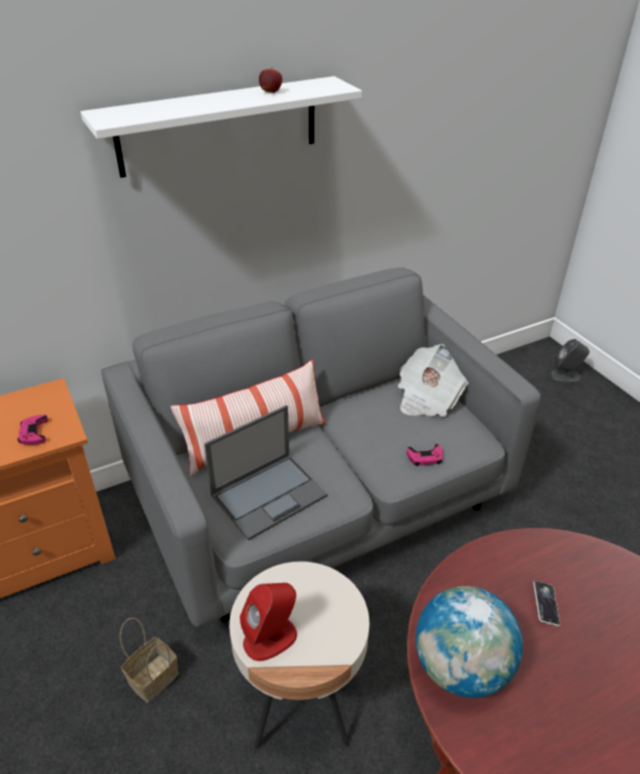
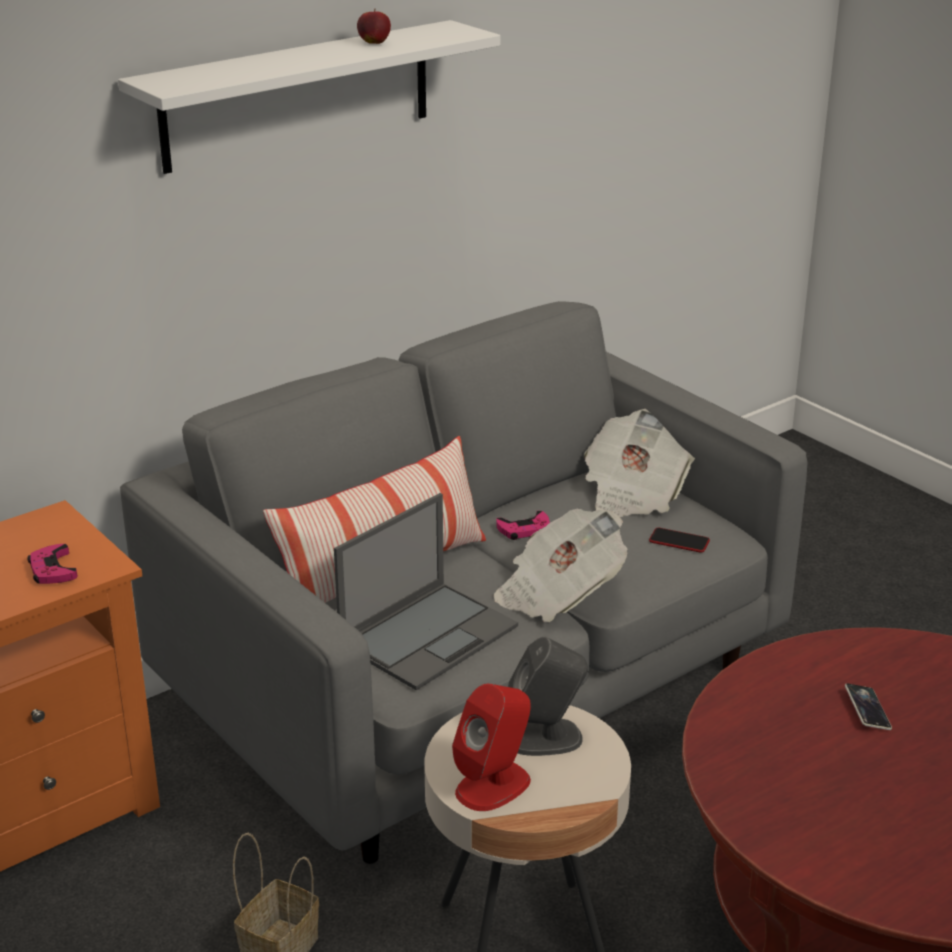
camera: 10 degrees left, 10 degrees down
pink game controller [407,444,443,466] -> pink game controller moved to [496,511,550,540]
globe [416,586,523,698] -> none
grey speaker [551,339,589,383] -> grey speaker moved to [508,637,588,756]
none -> newspaper [494,509,627,622]
none -> phone [649,528,710,553]

